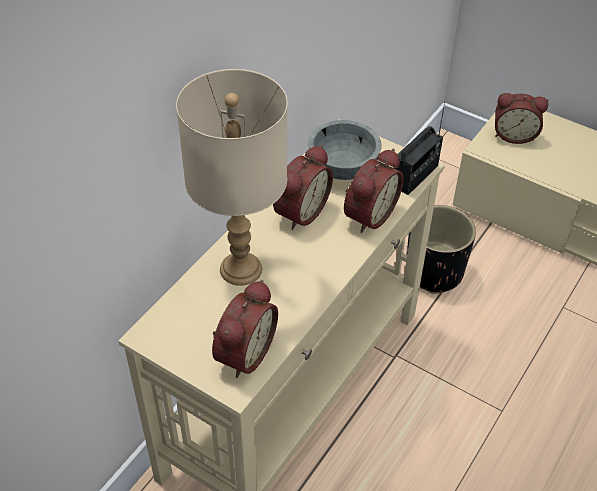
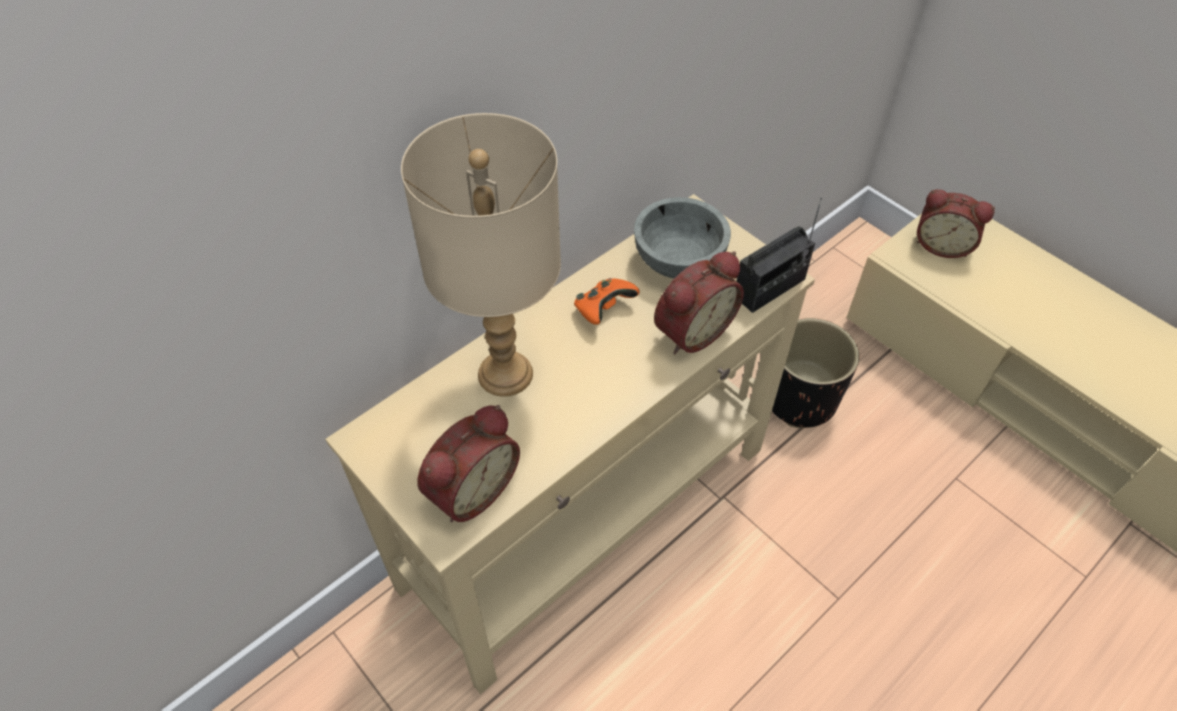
camera: 15 degrees right, 5 degrees up
alarm clock [273,145,333,230] -> orange game controller [574,278,640,325]

